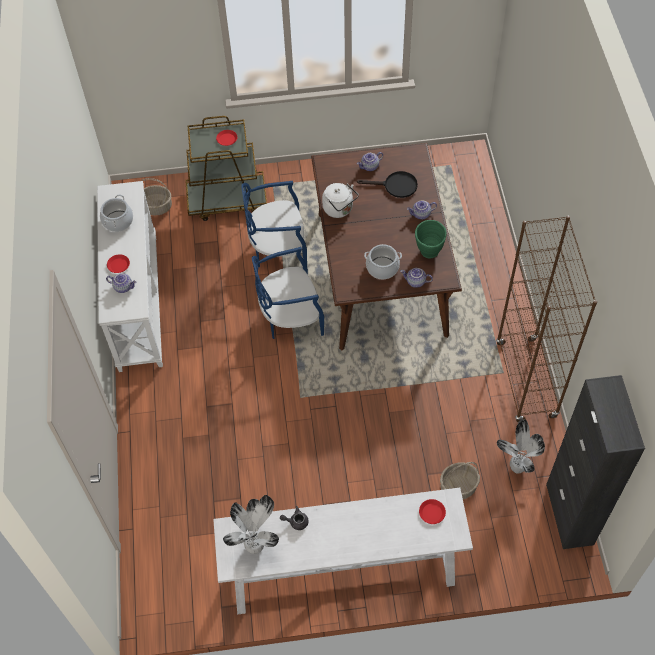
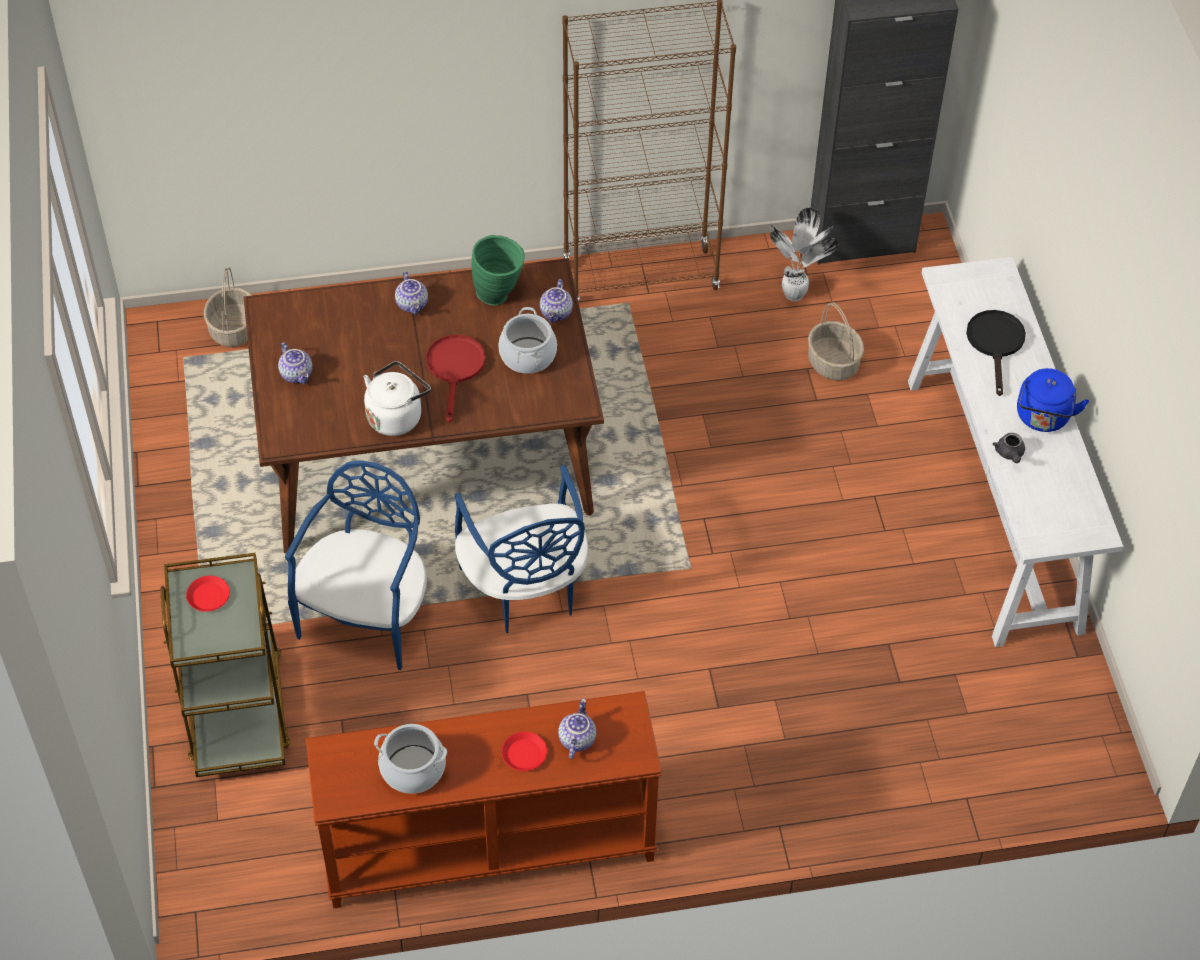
camera: 95 degrees left, 5 degrees down
white console table [97,181,163,372] -> brown console table [306,691,662,909]
basket [141,178,172,215] -> basket moved to [204,268,252,347]
potted plant [223,495,279,554] -> none
blue chair [241,181,307,267] -> blue chair turned 150 degrees counterclockwise [285,460,427,670]
black frying pan [357,171,418,198] -> black frying pan moved to [966,310,1026,396]
red plate [419,499,446,524] -> none
none -> red frying pan [426,335,485,422]
none -> blue kettle [1017,368,1089,432]

